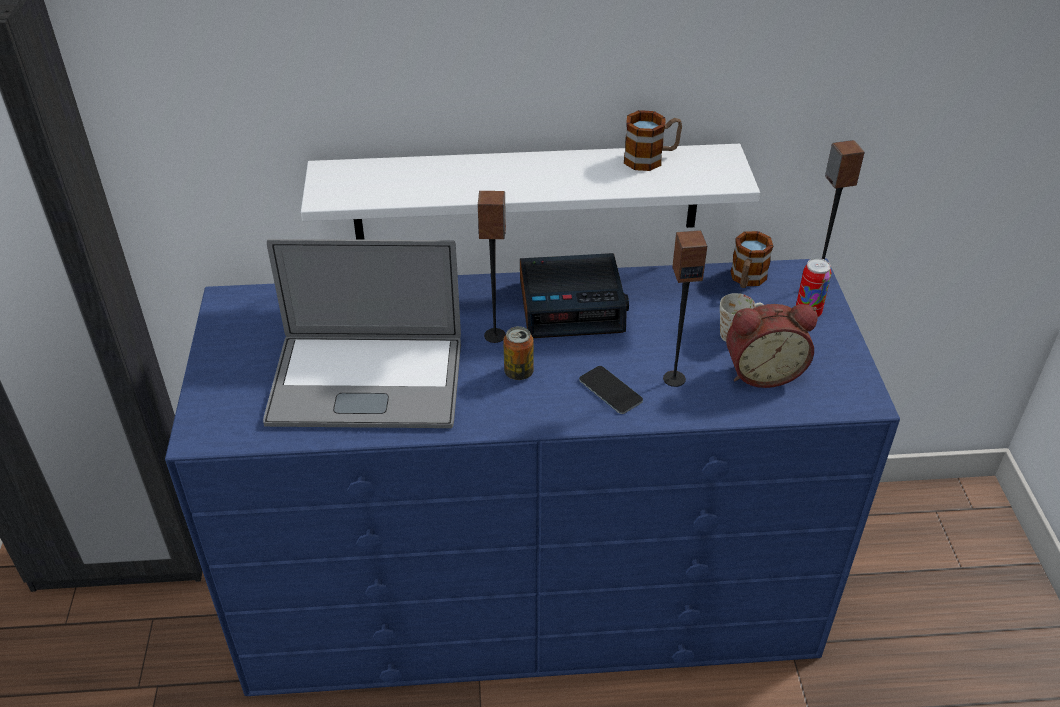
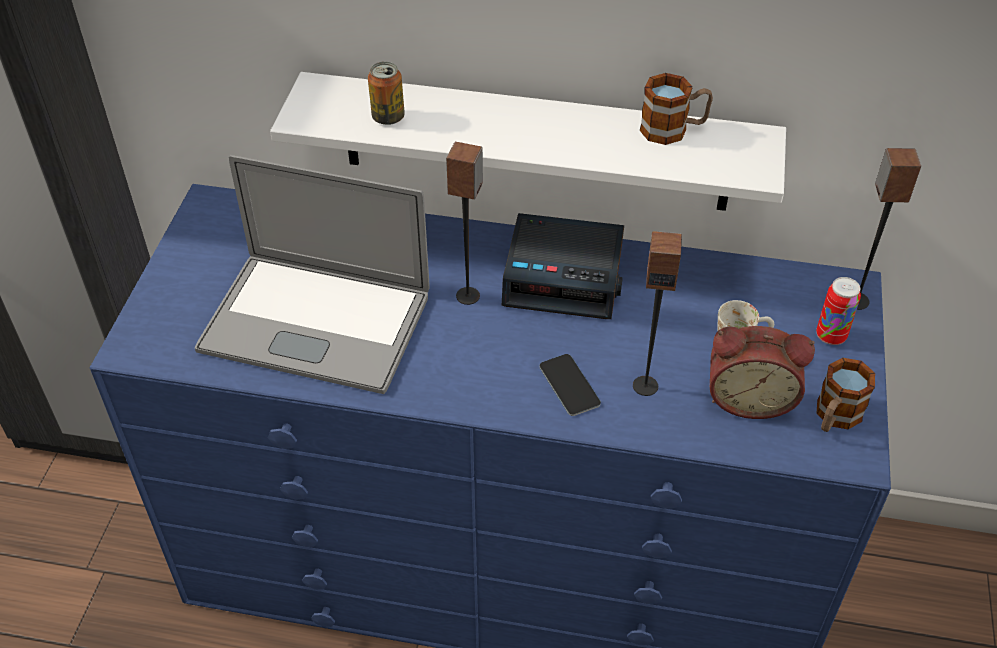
camera: 15 degrees right, 5 degrees up
can [503,326,534,380] -> can moved to [368,62,405,125]
mug [730,231,773,288] -> mug moved to [816,358,875,432]

